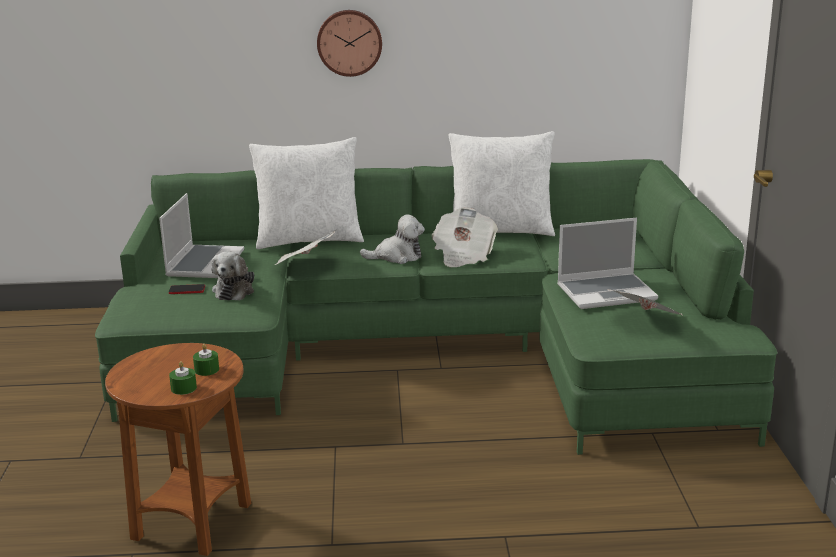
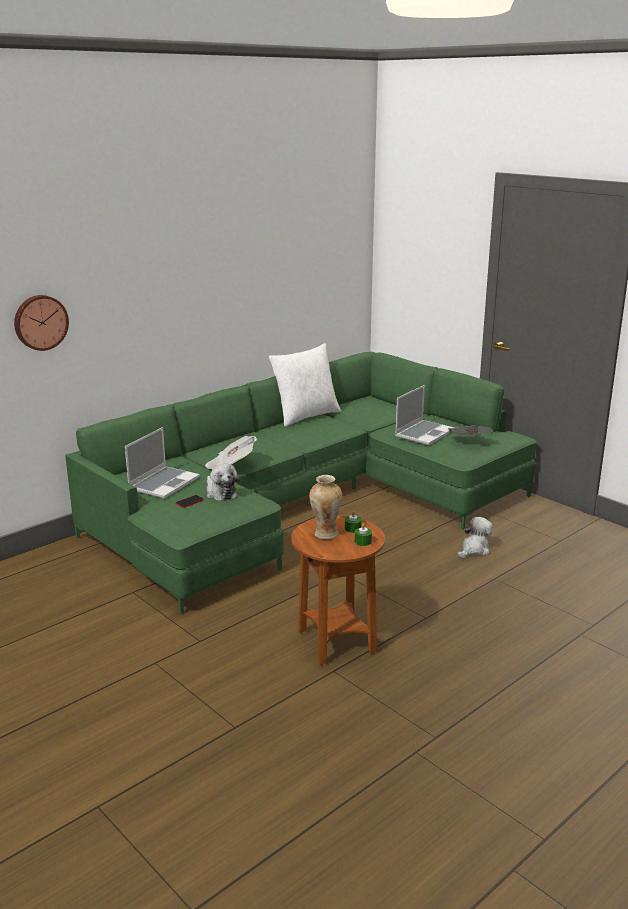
camera: 40 degrees left, 0 degrees up
laptop [159,193,244,278] -> laptop turned 60 degrees clockwise [125,427,200,499]
white pillow [249,137,364,249] -> none
wall clock [317,10,382,77] -> wall clock moved to [14,295,69,351]
plush toy [360,214,425,264] -> plush toy moved to [457,517,493,559]
newspaper [432,207,498,267] -> none
none -> vase [309,475,342,539]

